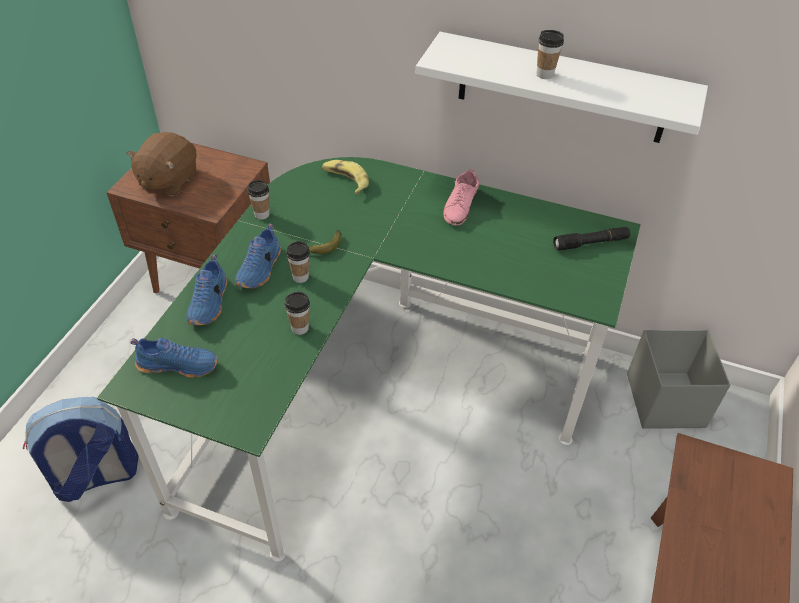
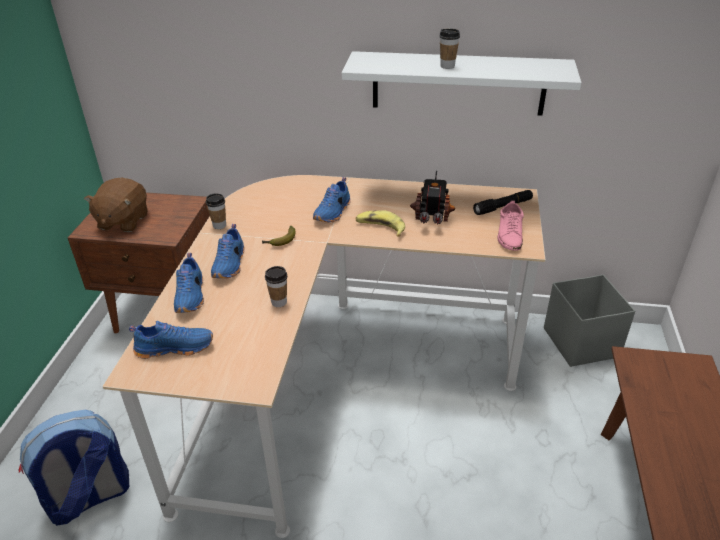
camera: 10 degrees left, 10 degrees down
green desk [97,157,641,562] -> beige desk [102,175,545,538]
cup [286,241,310,283] -> none
banana [322,160,369,194] -> banana moved to [356,210,405,237]
pink shoe [443,169,479,225] -> pink shoe moved to [497,201,524,251]
none -> blue shoe [313,177,351,222]
none -> toy truck [410,171,455,224]

